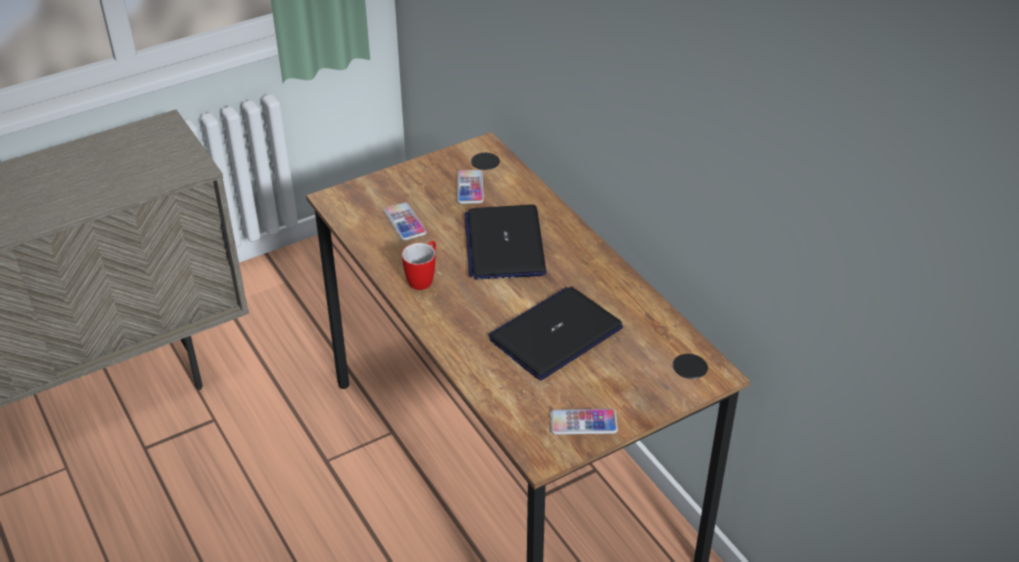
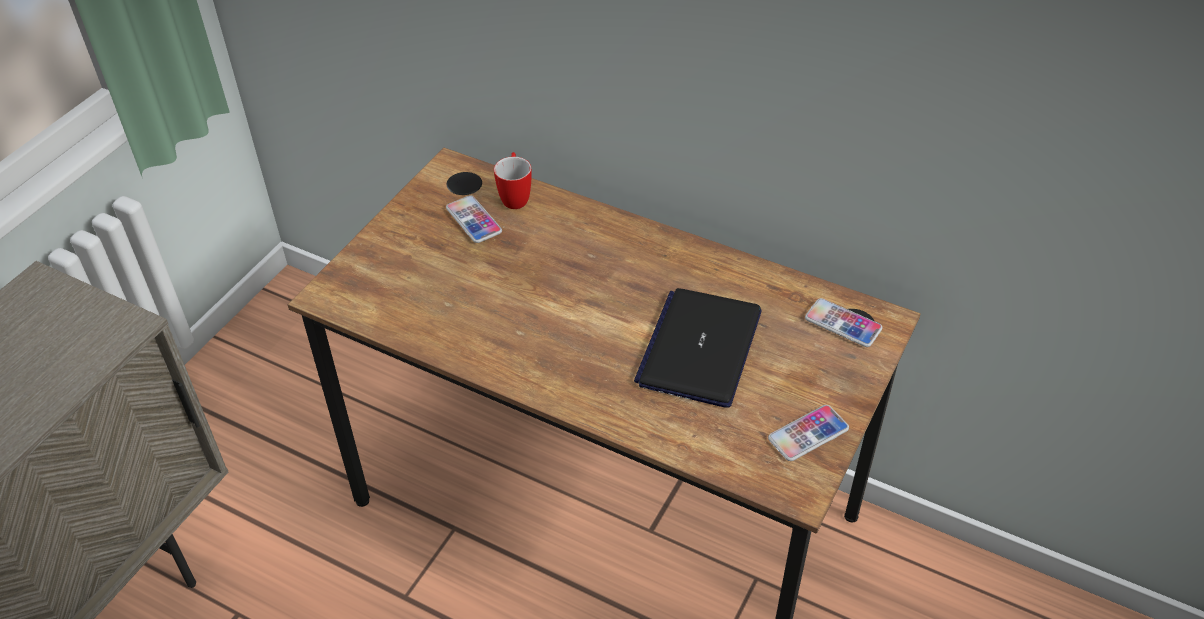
camera: 30 degrees left, 5 degrees up
phone [384,202,427,241] -> phone moved to [805,298,883,347]
mug [402,241,436,290] -> mug moved to [494,152,532,209]
laptop [464,204,547,280] -> none

